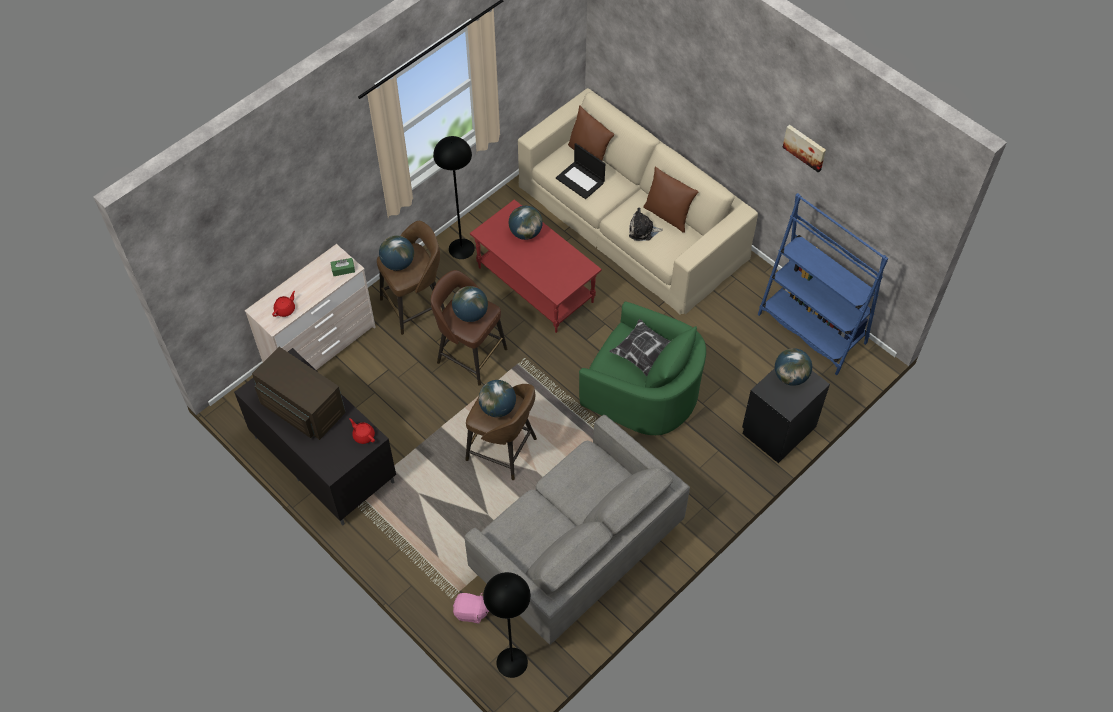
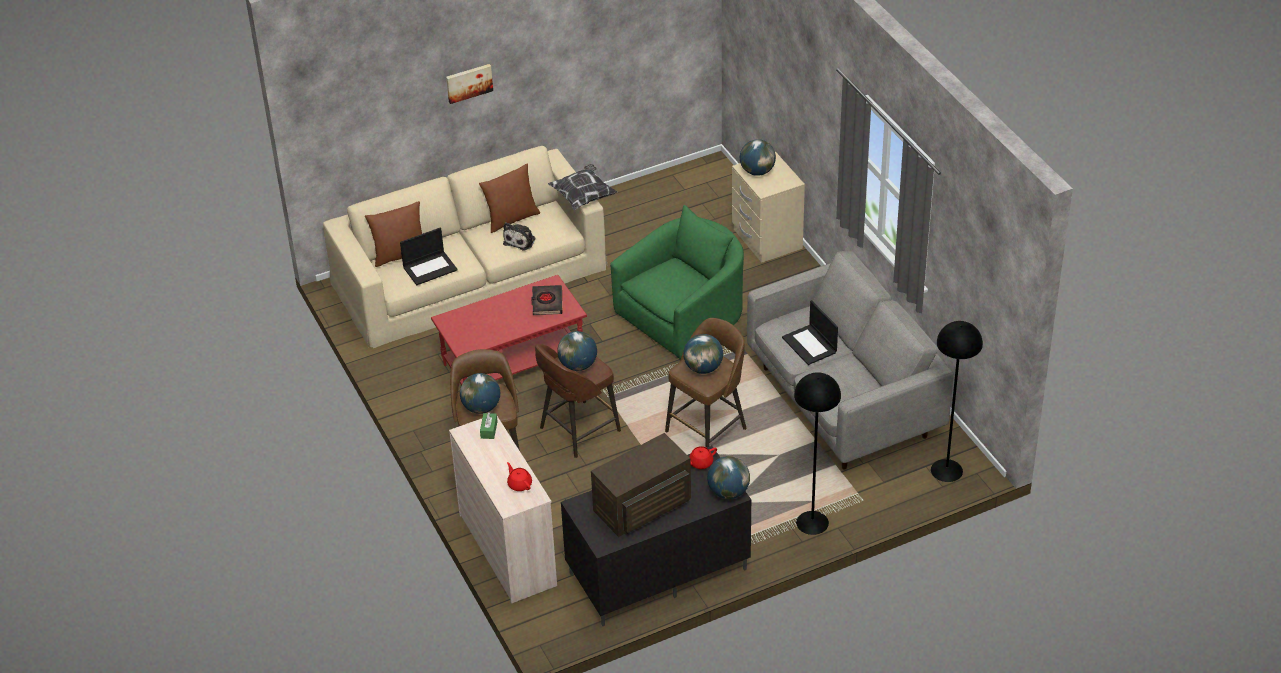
camera: 70 degrees left, 15 degrees down
black floor lamp [433,136,475,259] -> black floor lamp moved to [794,372,841,535]
pink plush toy [453,592,489,624] -> none
globe [509,206,543,240] -> globe moved to [707,456,750,499]
pillow [609,319,671,377] -> pillow moved to [548,164,618,210]
black nightstand [742,368,830,463] -> beige nightstand [732,152,805,263]
blue bookcase [758,193,888,375] -> none
picture [783,125,826,173] -> picture moved to [446,64,493,104]
none -> black book [531,285,562,315]
none -> laptop [782,300,838,365]

